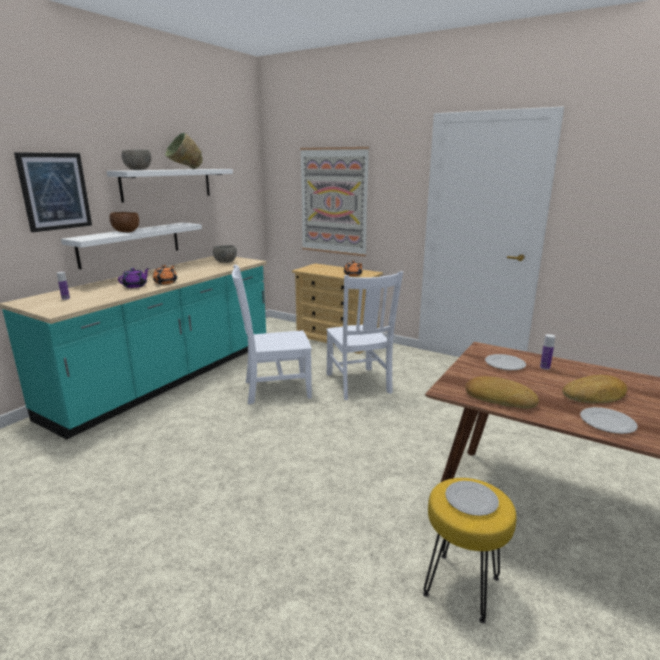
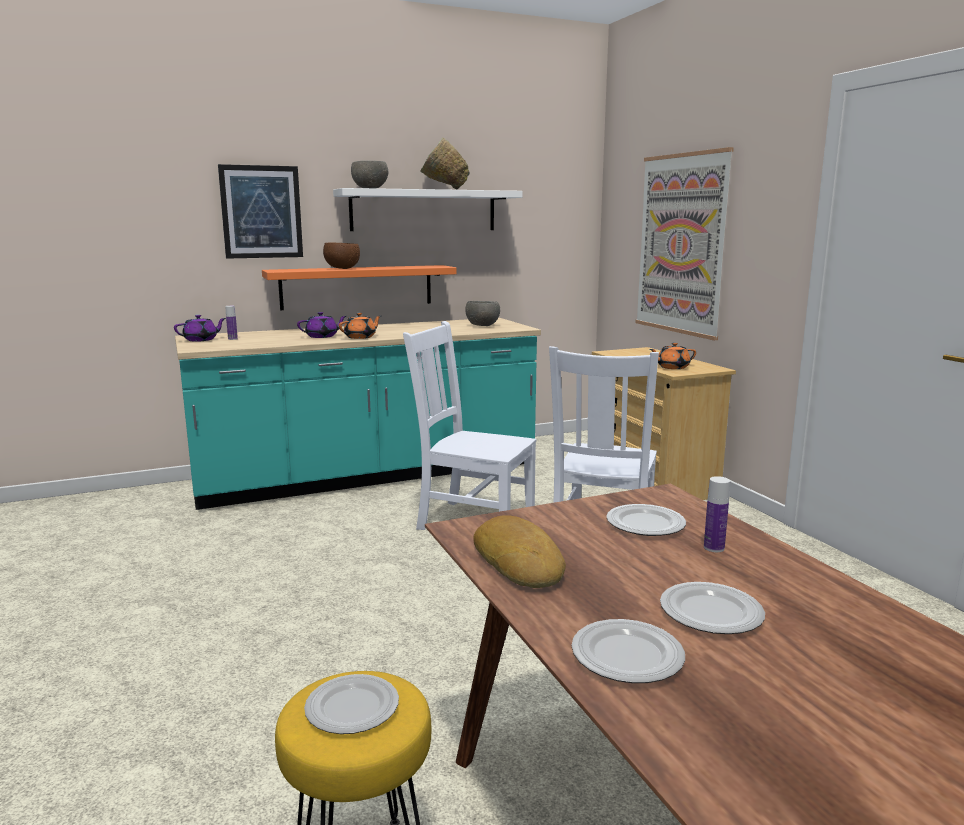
camera: 35 degrees right, 5 degrees down
white shelf [61,222,202,269] -> orange shelf [262,265,457,310]
bread [562,375,627,404] -> plate [660,582,765,634]
none -> purple teapot [174,315,226,342]

